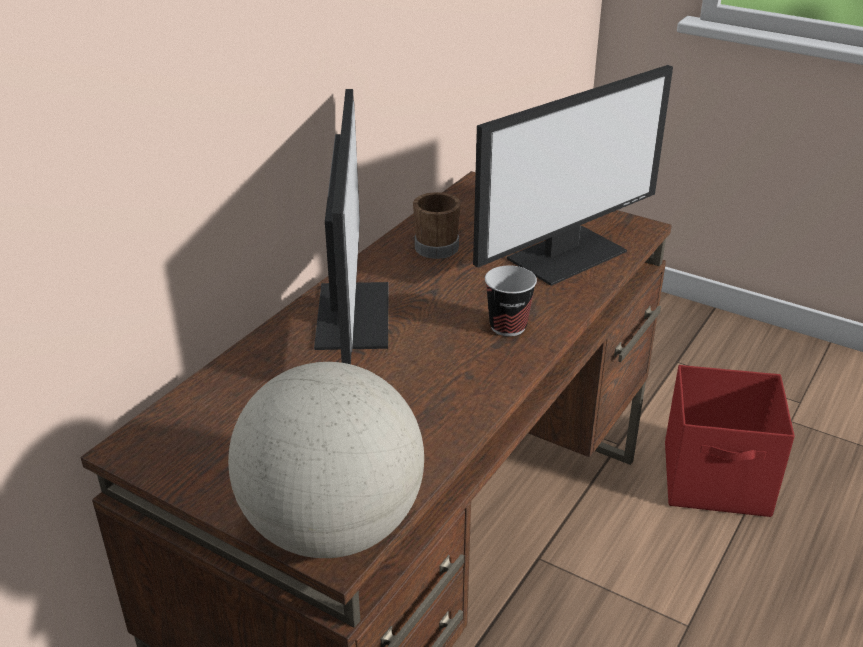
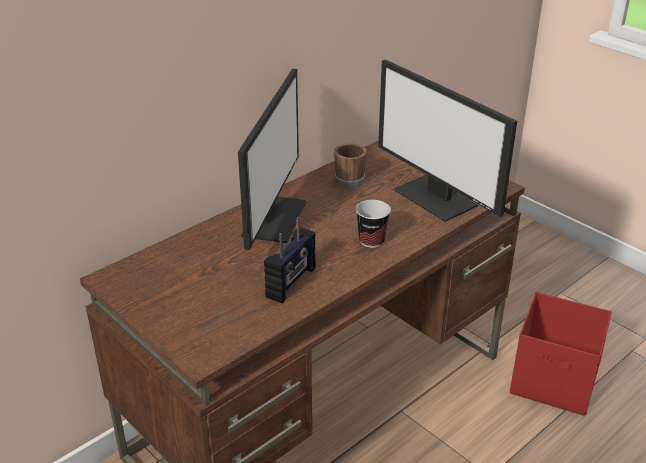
camera: 15 degrees right, 0 degrees up
globe [228,362,424,558] -> none
monitor [473,65,673,286] -> monitor turned 75 degrees clockwise [378,59,517,222]
none -> radio [264,217,316,303]

